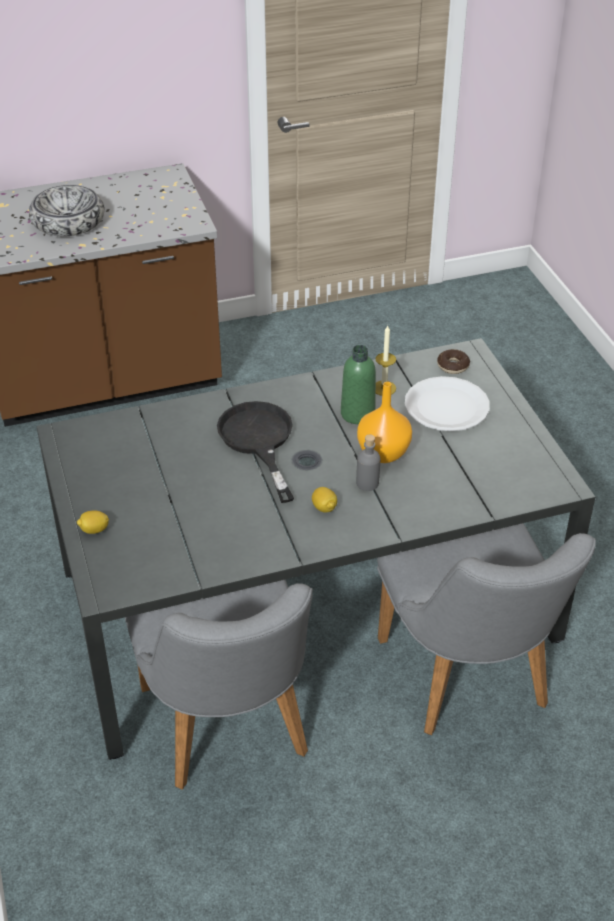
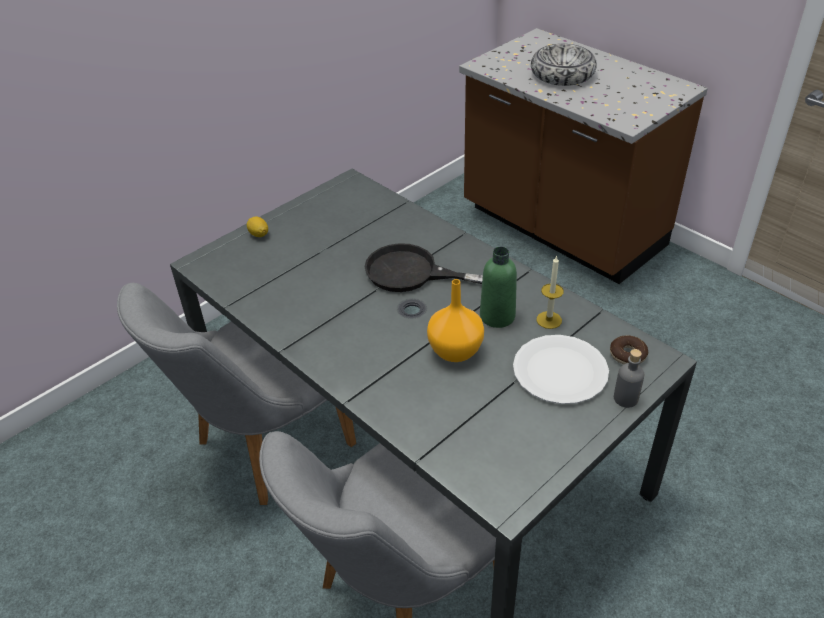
camera: 65 degrees right, 0 degrees up
black frying pan [217,401,294,503] -> black frying pan turned 120 degrees counterclockwise [365,243,483,292]
lemon [312,487,337,513] -> none
grey bottle [356,434,380,491] -> grey bottle moved to [614,349,644,408]

